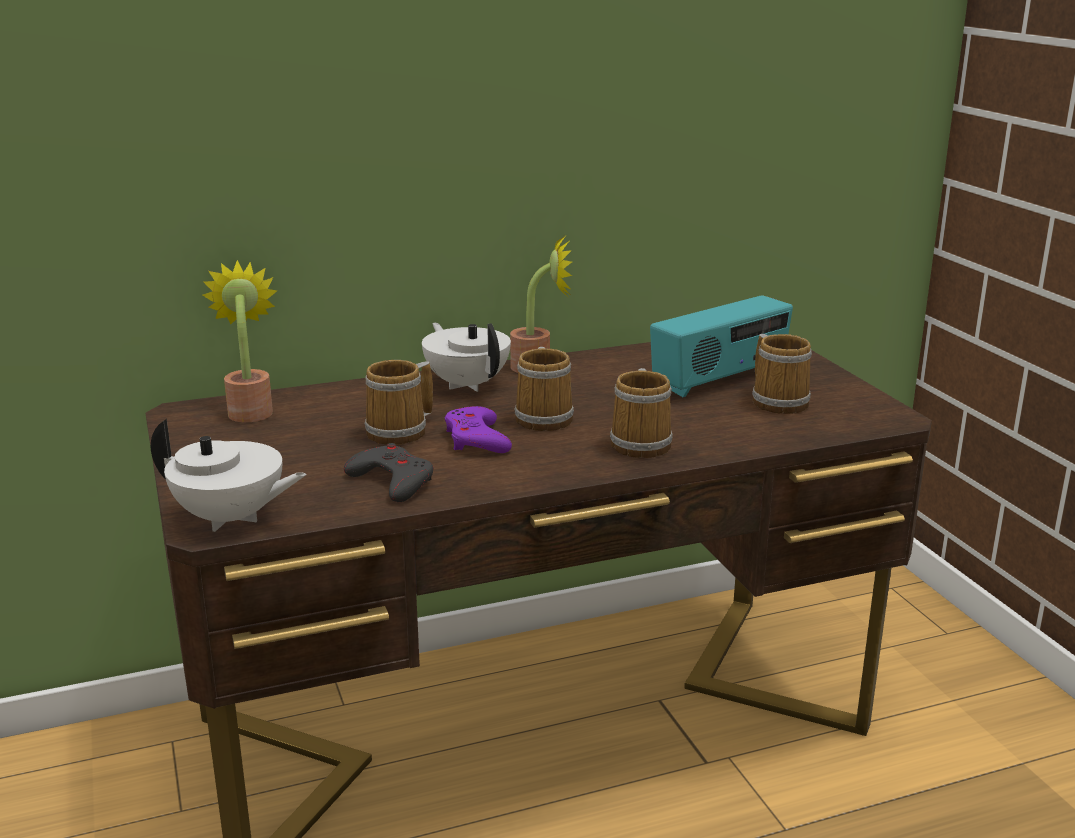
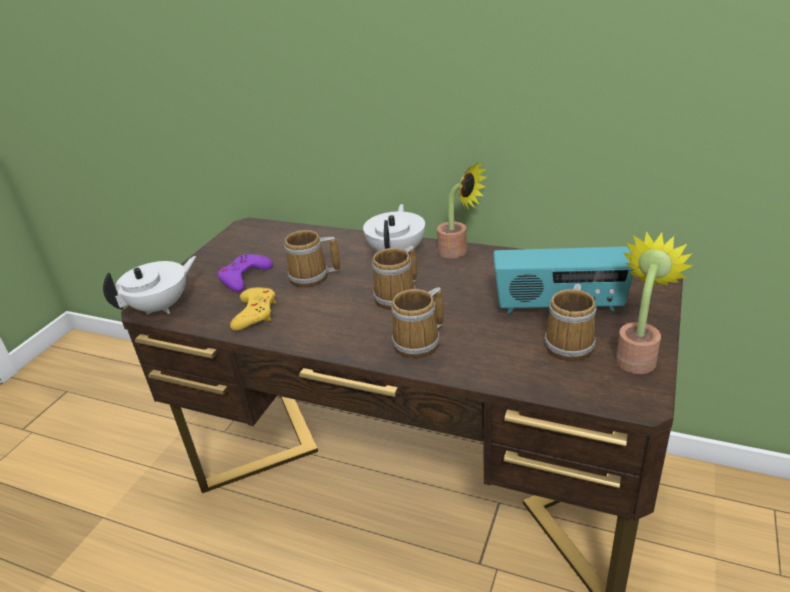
camera: 45 degrees right, 10 degrees up
white teapot [151,419,307,532] -> white teapot turned 105 degrees counterclockwise [103,256,196,315]
potted plant [202,260,277,422] -> potted plant moved to [616,231,693,374]
grey game controller [344,443,434,502] -> yellow game controller [230,288,276,331]
purple game controller [445,406,512,453] -> purple game controller moved to [218,254,273,292]

